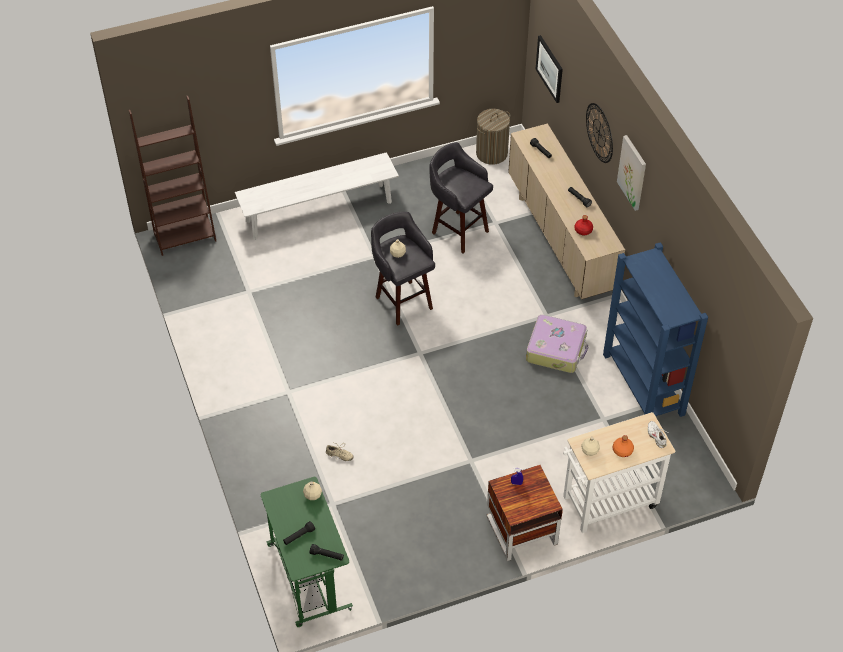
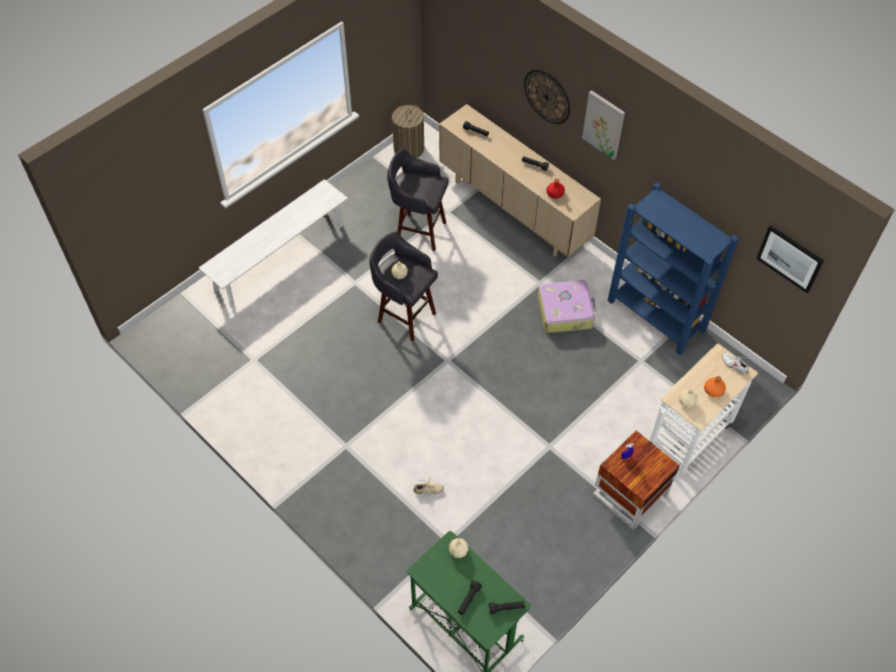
camera: 25 degrees left, 5 degrees up
brown bookcase [129,96,216,256] -> none
picture [536,35,563,103] -> picture moved to [756,225,824,293]

